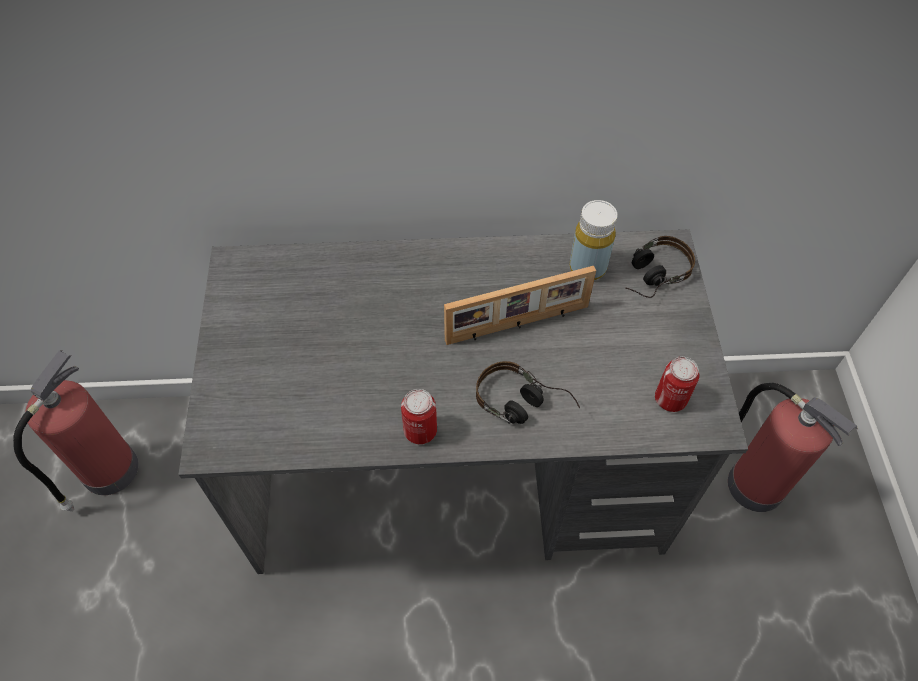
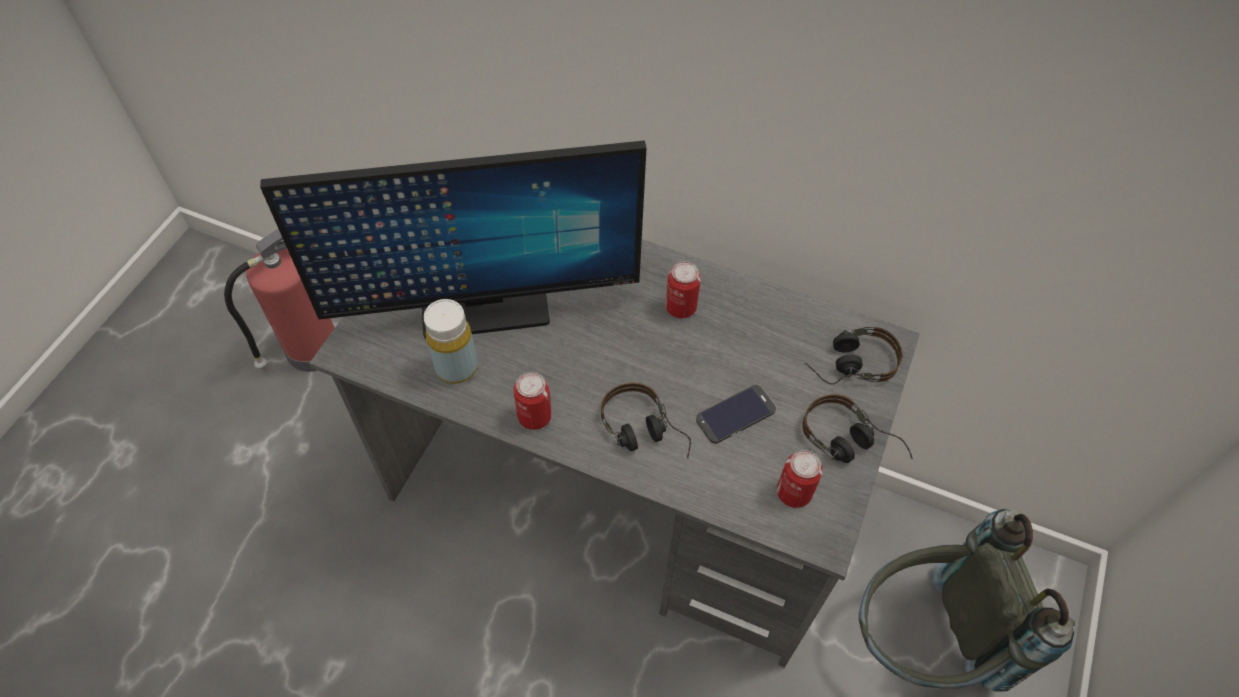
camera: 25 degrees right, 0 degrees up
picture frame [444,266,596,345] -> none
yellow bottle [569,200,617,280] -> yellow bottle moved to [423,299,477,384]
fire extinguisher [728,383,858,512] -> grey backpack [859,509,1075,692]
none -> monitor [260,140,647,339]
none -> can [665,261,701,318]
none -> phone [696,385,776,444]
none -> headphones [802,394,913,463]

